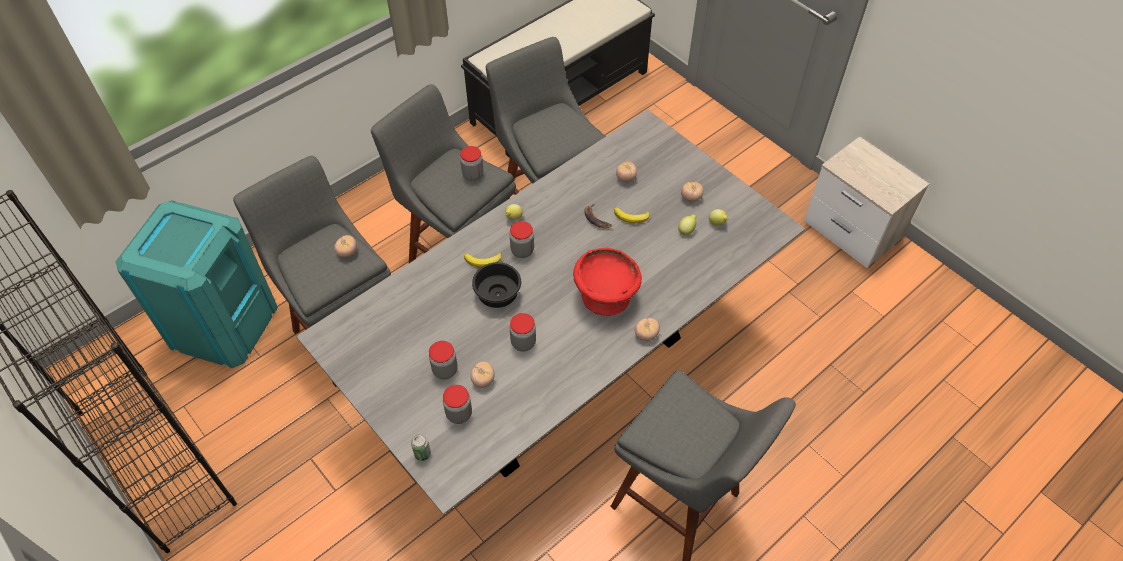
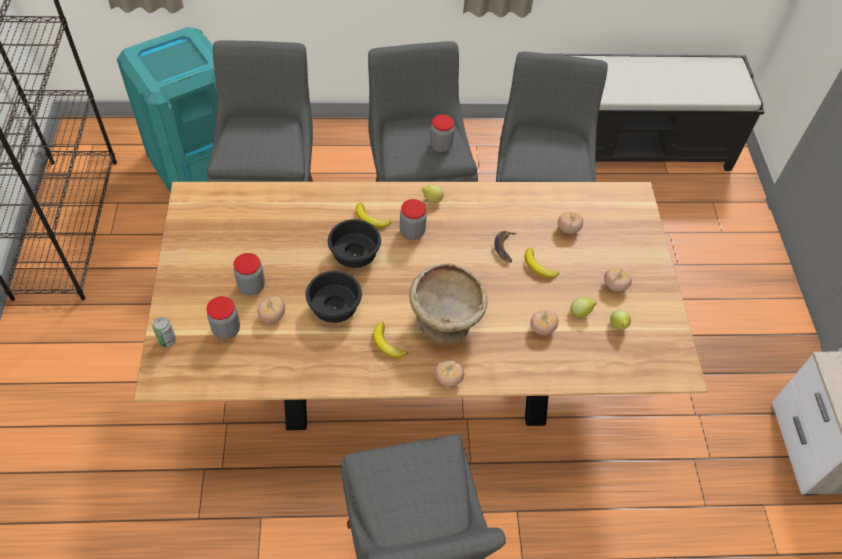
camera: 35 degrees right, 0 degrees up
grey dining table [296,110,805,515] -> brown dining table [134,182,708,430]
tomato [334,235,357,257] -> tomato moved to [530,310,559,335]
jar [510,313,536,352] -> black bowl [305,271,362,323]
red bowl [573,248,642,316] -> beige bowl [409,263,487,343]
none -> banana [373,322,407,358]

